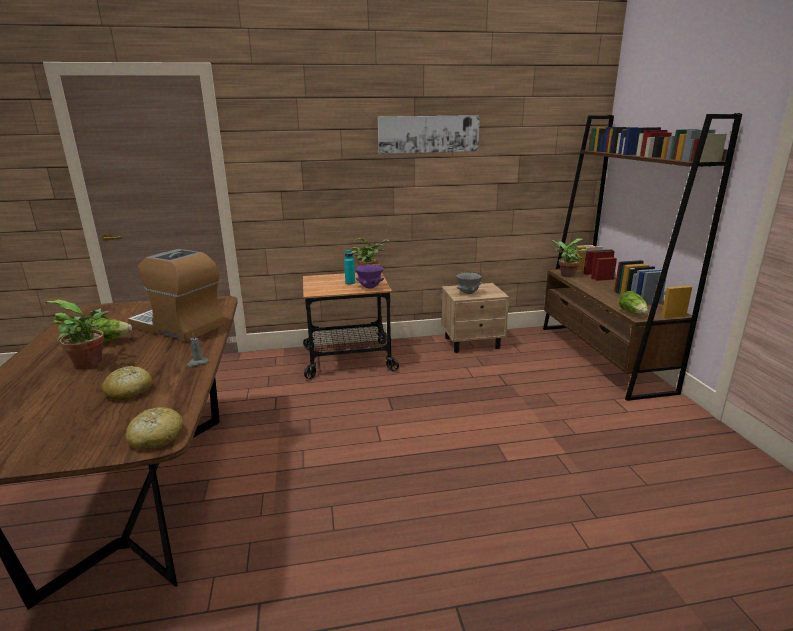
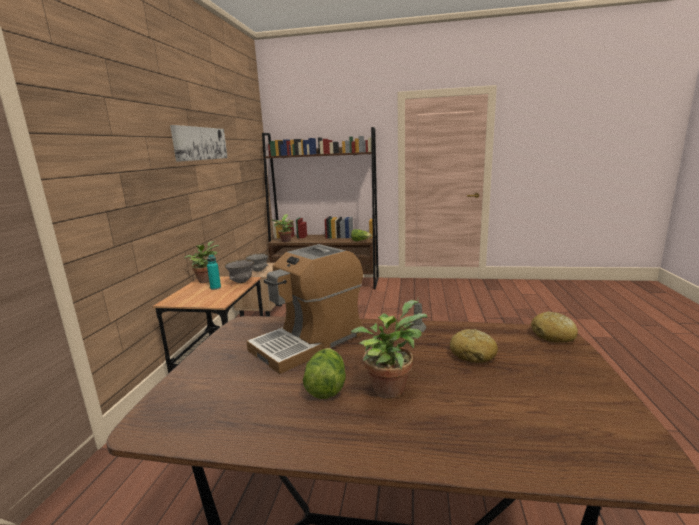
camera: 70 degrees left, 5 degrees down
purple bowl [354,264,385,289] -> grey bowl [225,260,254,283]

